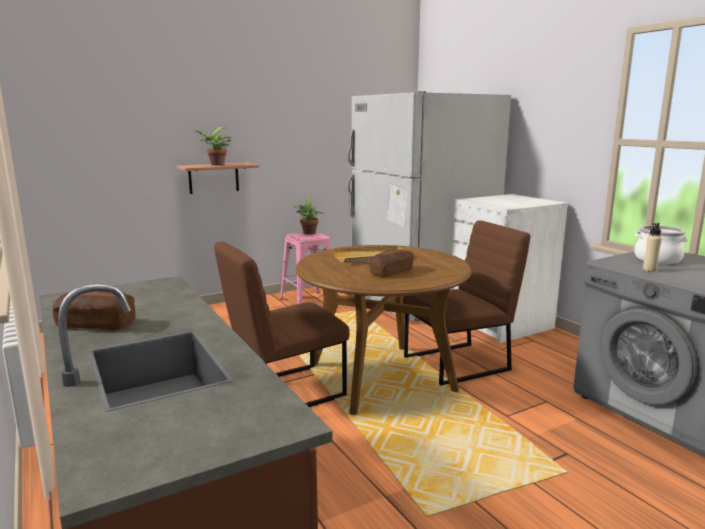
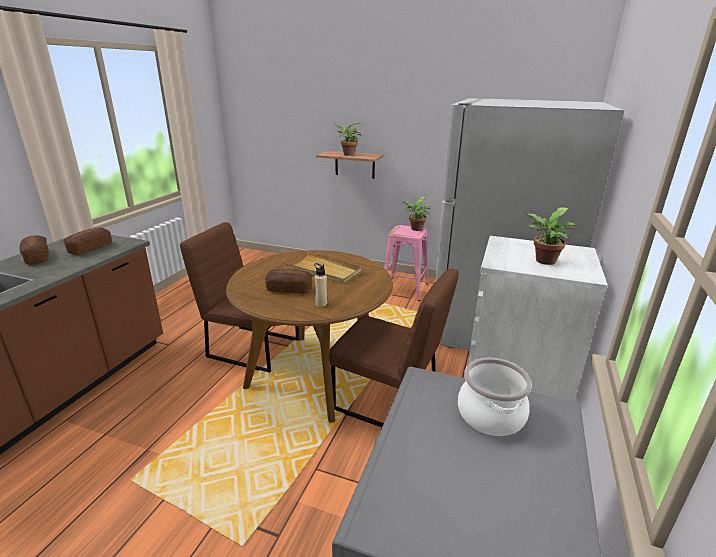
camera: 50 degrees right, 10 degrees up
beige bottle [643,223,662,272] -> beige bottle moved to [314,263,327,307]
none -> bread [63,228,112,255]
none -> potted plant [523,207,575,265]

